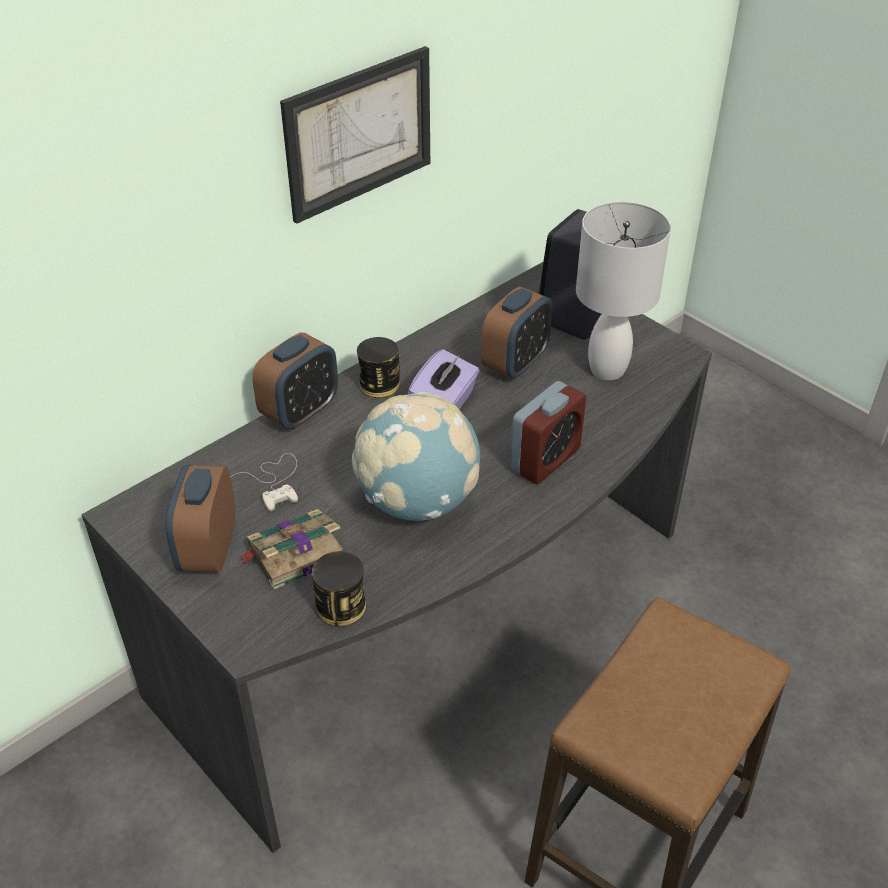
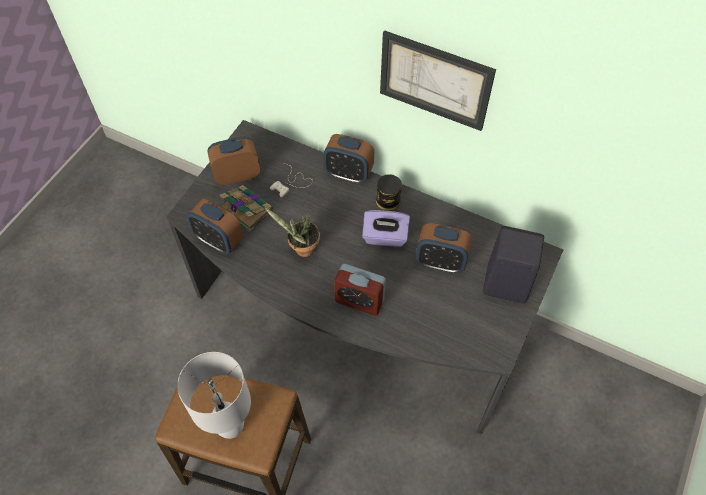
camera: 70 degrees right, 15 degrees up
can [312,551,366,627] -> alarm clock [187,199,243,254]
globe [352,392,480,521] -> potted plant [264,207,320,257]
white table lamp [576,202,671,380] -> white table lamp moved to [177,352,251,439]

